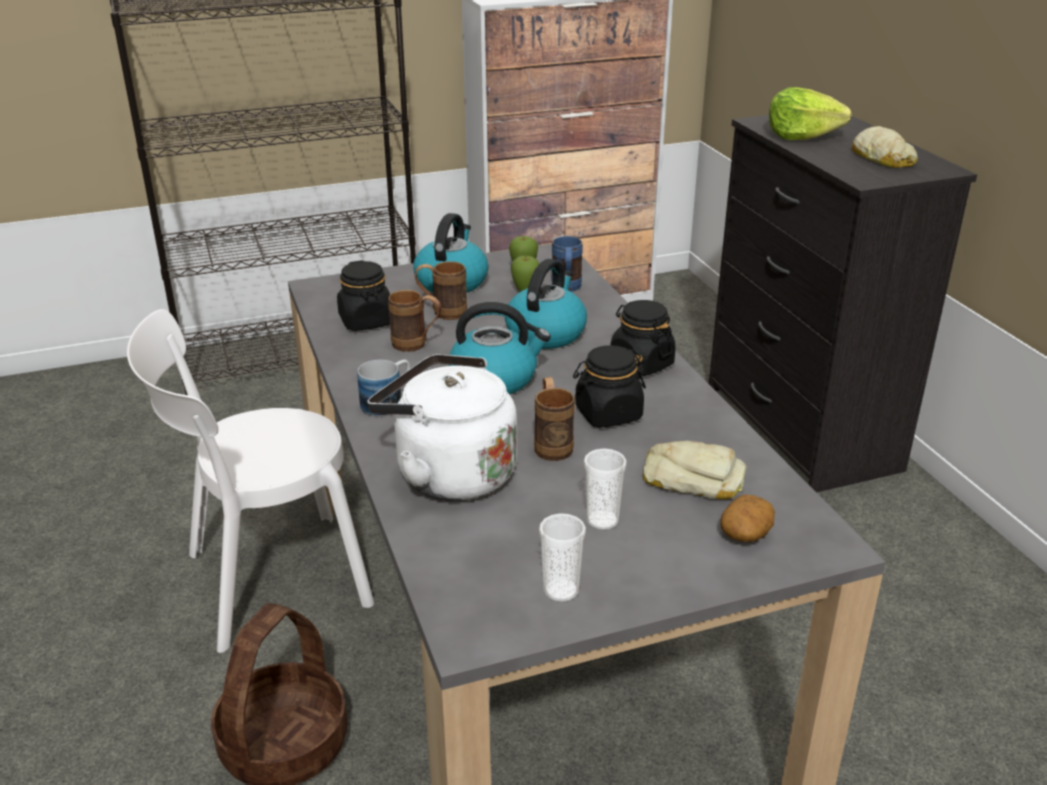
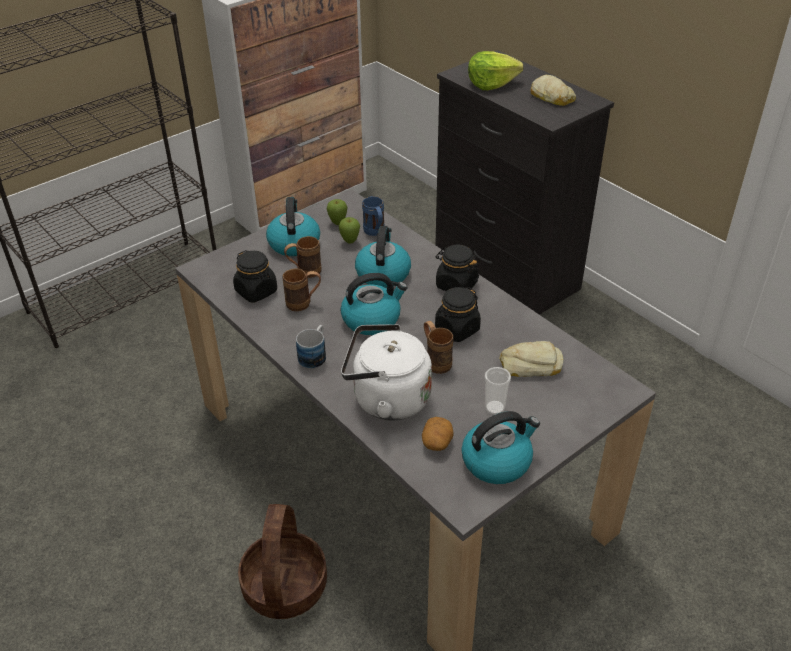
camera: 20 degrees left, 10 degrees up
white chair [127,309,374,653] -> none
cup [539,513,586,602] -> kettle [461,411,540,484]
potato [721,495,775,542] -> potato moved to [422,417,454,451]

